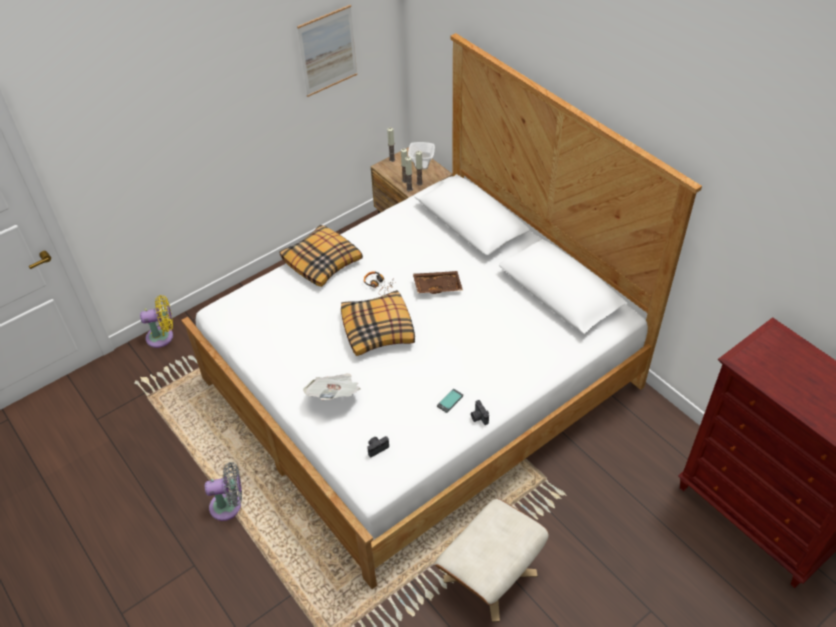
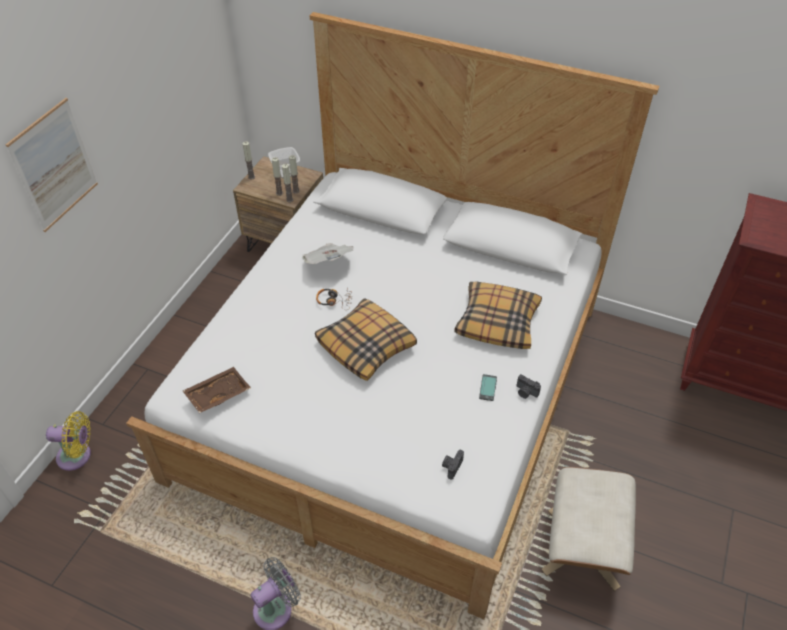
camera: 30 degrees left, 0 degrees up
yellow fan [140,295,173,348] -> yellow fan turned 45 degrees clockwise [46,411,91,471]
pillow [280,225,363,287] -> pillow moved to [454,282,542,349]
picture [297,5,357,97] -> picture moved to [6,98,98,232]
newspaper [303,373,360,400] -> newspaper moved to [302,243,354,264]
brown tray [413,271,463,294] -> brown tray moved to [183,367,251,413]

